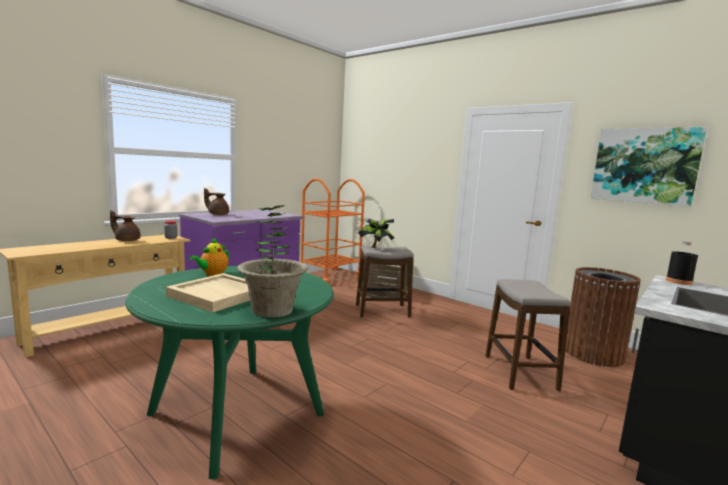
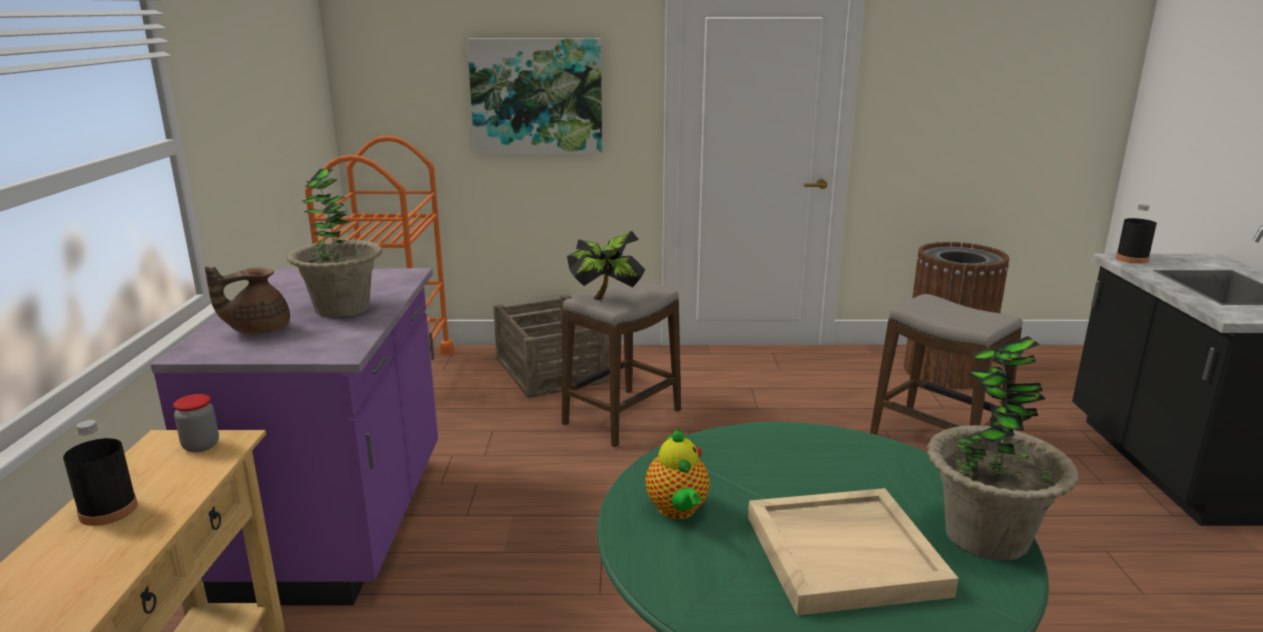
camera: 40 degrees left, 10 degrees up
brown teapot [110,210,141,241] -> black bottle [63,420,138,526]
picture [591,127,707,207] -> picture moved to [467,38,602,154]
none -> potted plant [287,169,382,318]

